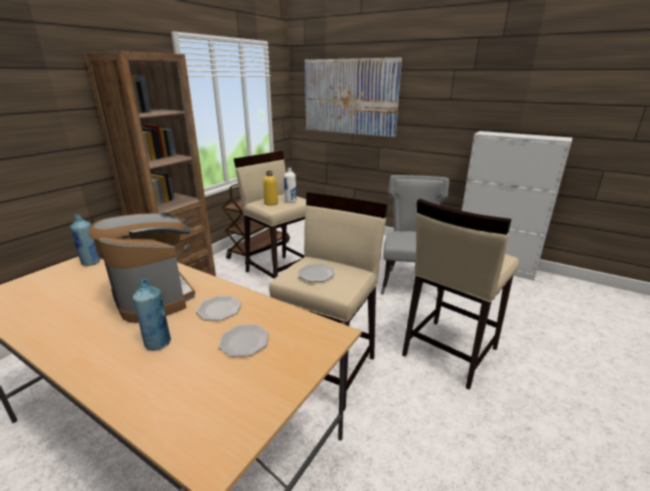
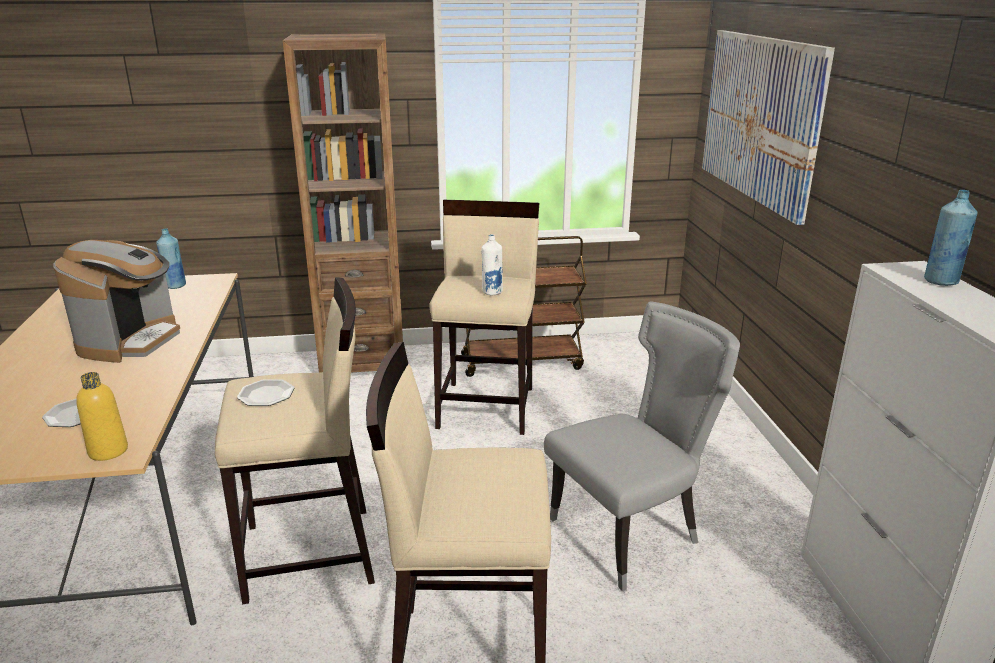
camera: 50 degrees right, 0 degrees up
blue bottle [133,278,171,351] -> blue bottle moved to [924,190,977,286]
plate [196,296,242,321] -> none
yellow bottle [263,171,278,206] -> yellow bottle moved to [76,372,128,461]

